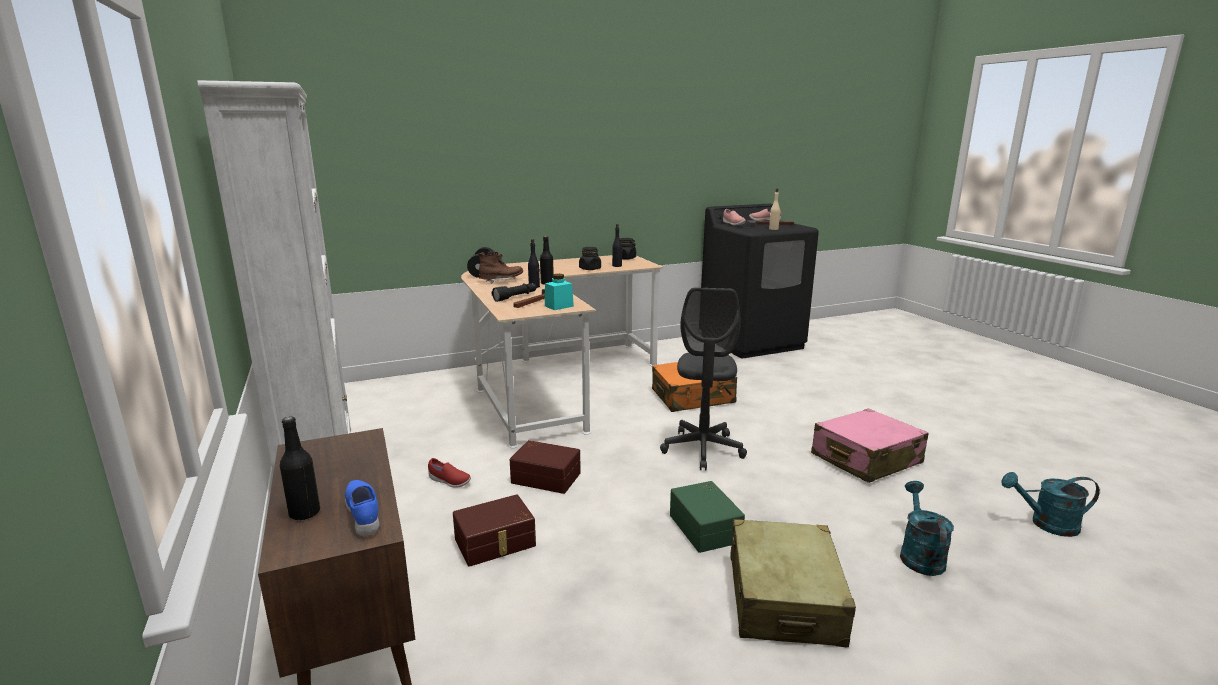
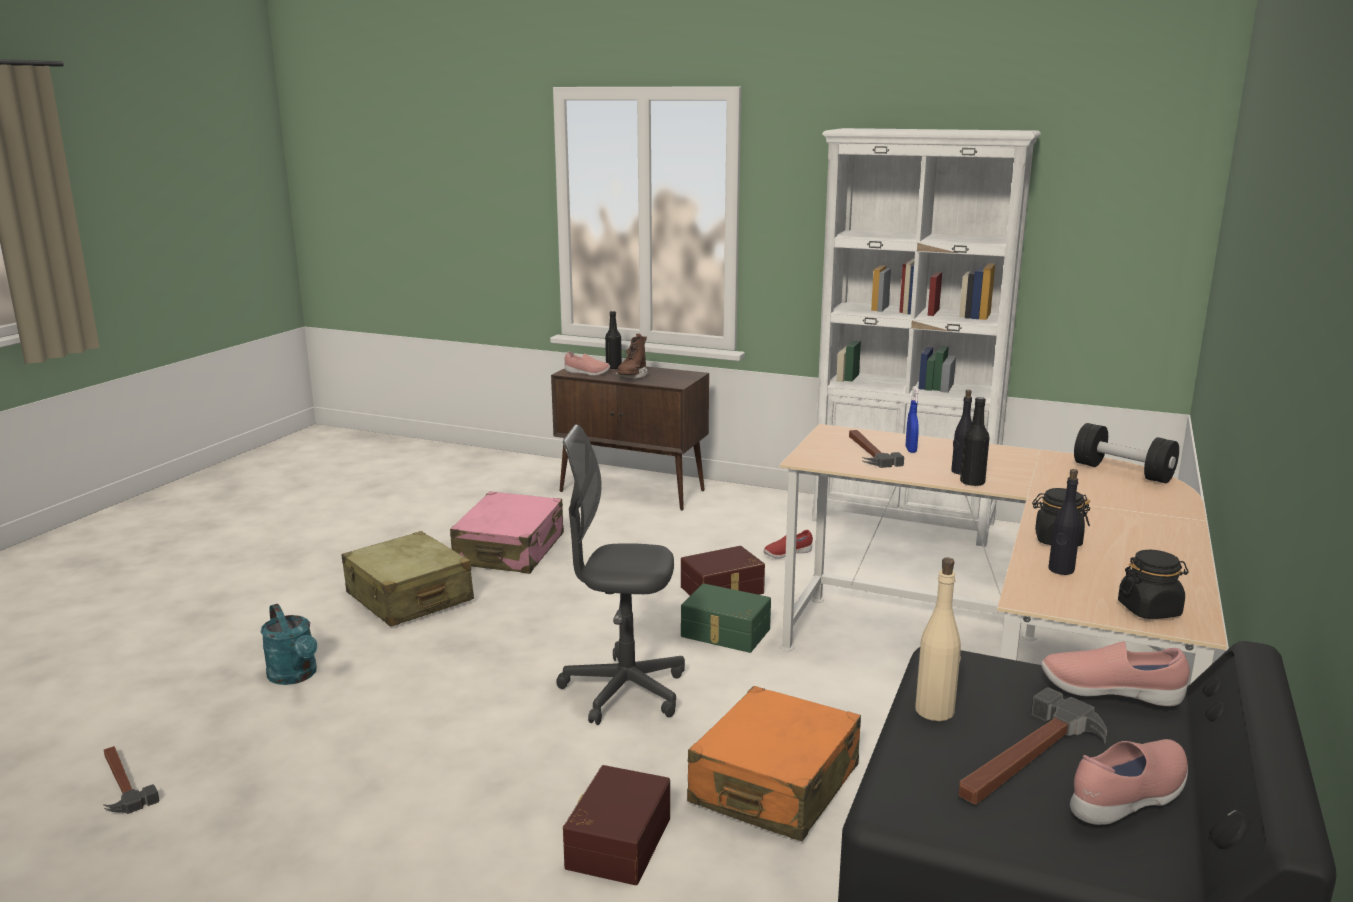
camera: 135 degrees right, 0 degrees up
blue shoe [345,480,379,536] -> pink shoe [564,351,610,376]
brown storage box [453,494,536,567] -> brown storage box moved to [563,765,670,885]
brown boot [478,251,523,284] -> brown boot moved to [616,334,648,379]
black flashlight [492,283,537,302] -> blue spray bottle [906,386,919,453]
turquoise jar [545,274,574,310] -> none
grey office chair [660,288,747,471] -> grey office chair turned 45 degrees counterclockwise [556,424,685,725]
green storage box [670,481,745,553] -> green storage box moved to [681,583,771,653]
pink suitcase [811,409,928,483] -> pink suitcase moved to [450,492,564,574]
turquoise watering can [1001,472,1100,537] -> hammer [103,746,159,814]

